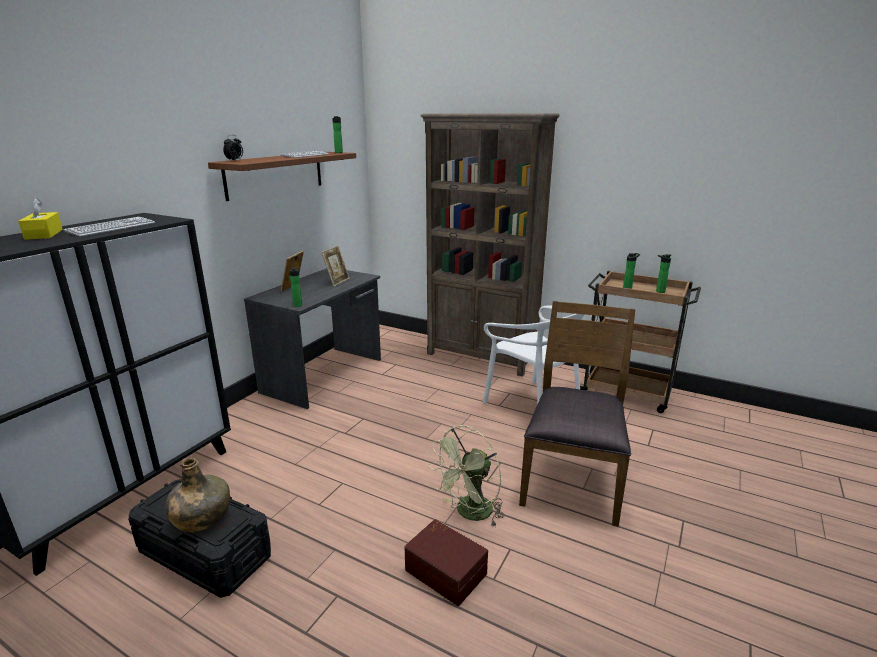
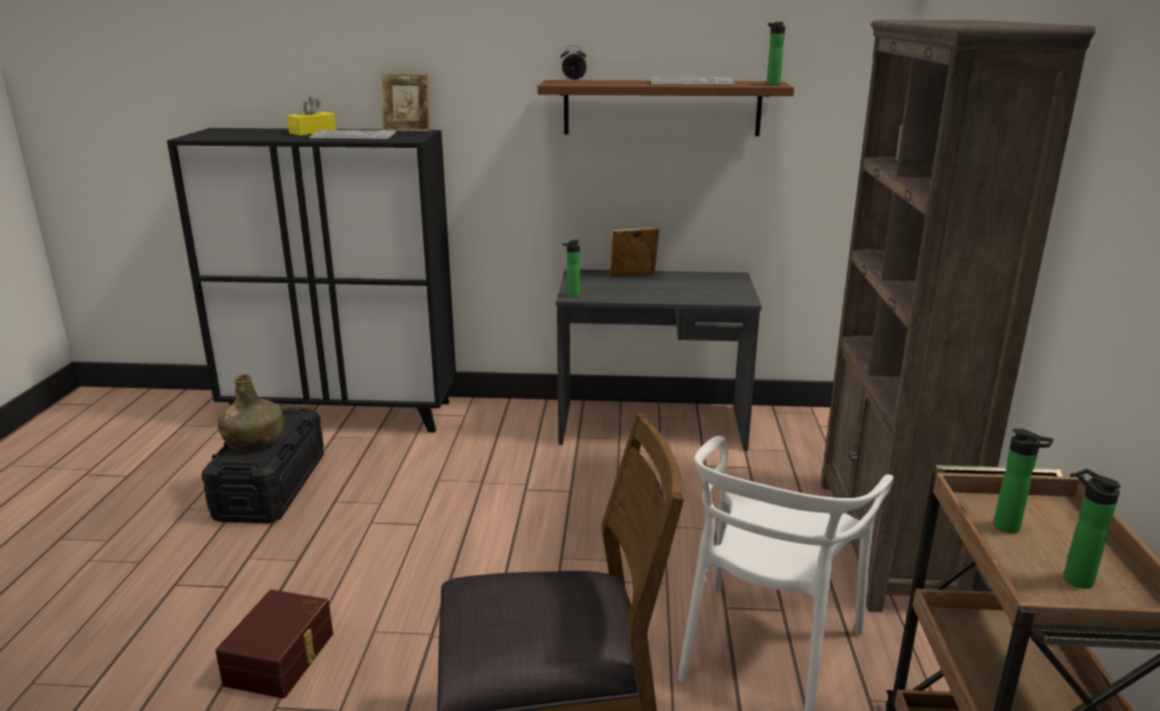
camera: 65 degrees right, 0 degrees up
picture frame [321,246,349,287] -> picture frame moved to [380,73,430,131]
green fan [429,425,504,527] -> none

